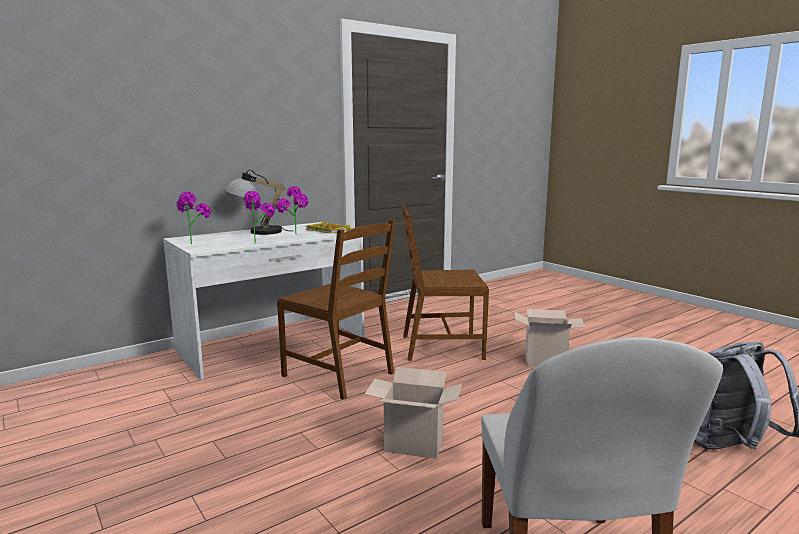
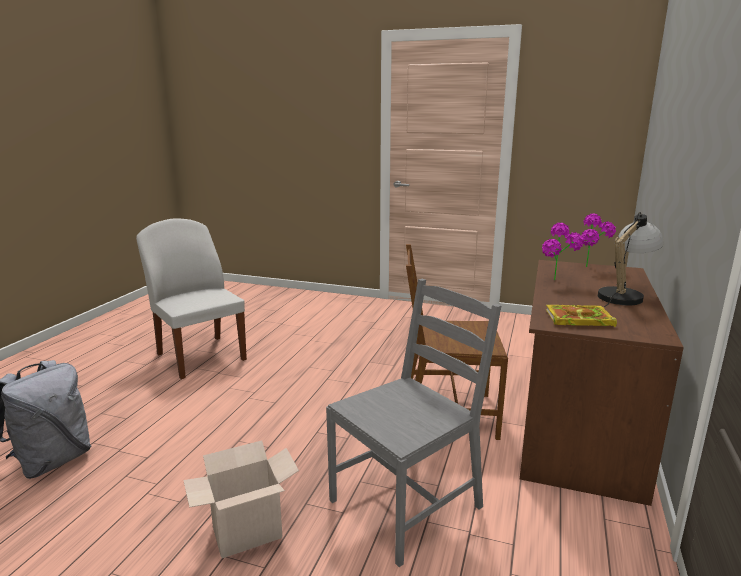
camera: 145 degrees right, 5 degrees up
white desk [163,222,364,380] -> brown desk [520,260,684,506]
potted plant [276,186,309,234] -> none
cardboard box [365,367,462,459] -> none
brown chair [402,206,489,361] -> grey chair [326,278,502,567]

